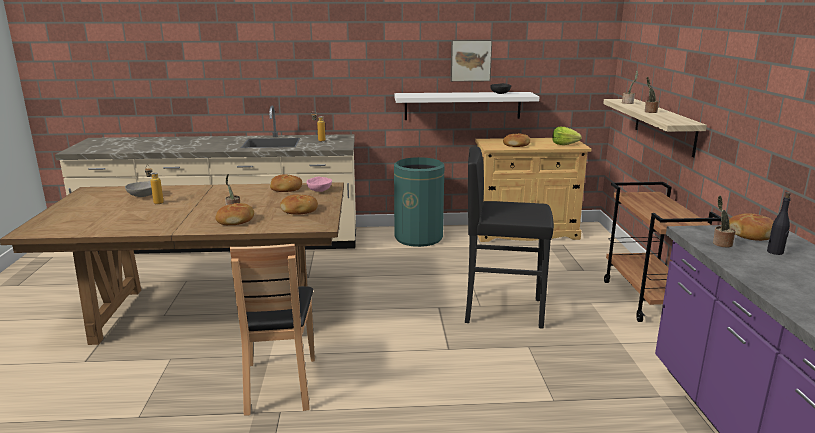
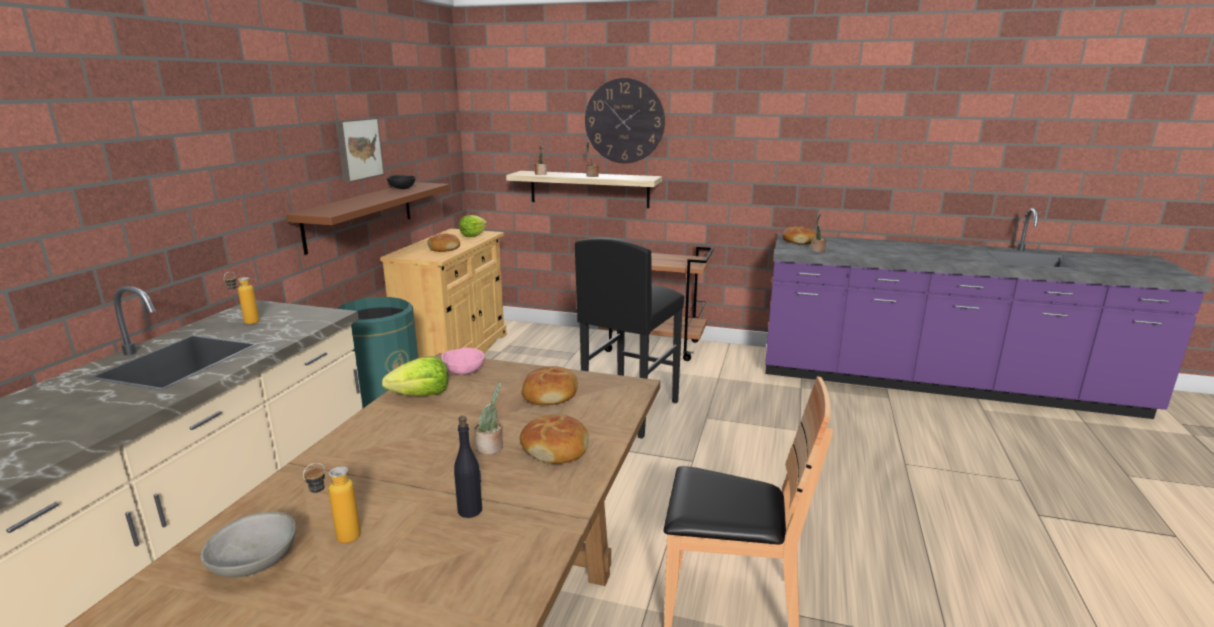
camera: 70 degrees left, 0 degrees up
bread [270,174,302,192] -> lettuce [382,356,448,396]
white shelf [394,92,539,120] -> brown shelf [286,182,450,255]
black bottle [767,192,791,255] -> black bottle moved to [454,416,482,518]
none -> wall clock [585,78,665,163]

